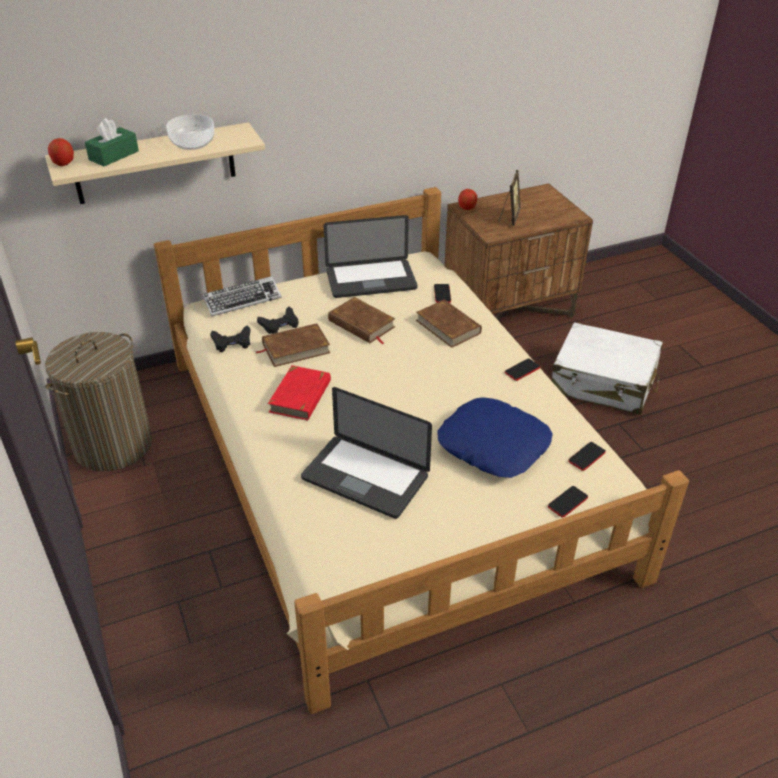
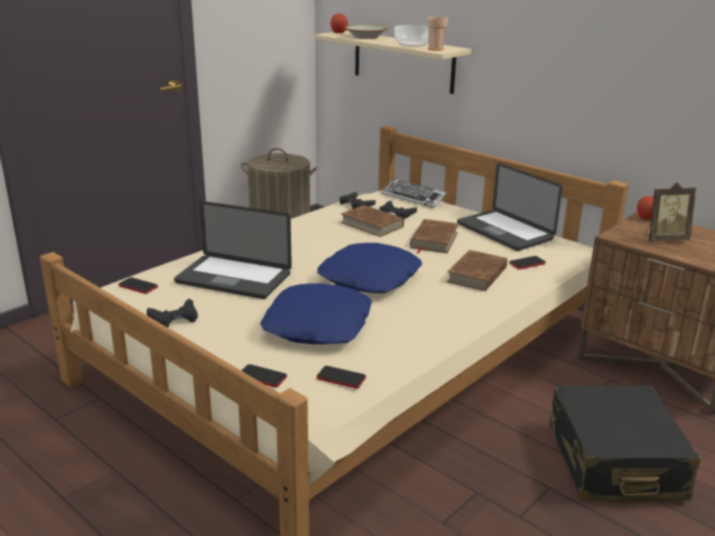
camera: 65 degrees right, 15 degrees down
green tissue box [85,118,139,166] -> bowl [345,25,387,39]
red book [268,365,331,421] -> none
laptop [301,387,432,519] -> laptop turned 75 degrees counterclockwise [174,201,292,299]
phone [505,359,540,381] -> phone moved to [119,277,158,294]
white suitcase [552,322,663,415] -> black suitcase [550,385,701,501]
none -> black game controller [146,299,198,327]
none -> blue pillow [317,243,422,293]
none -> cup [428,17,448,51]

